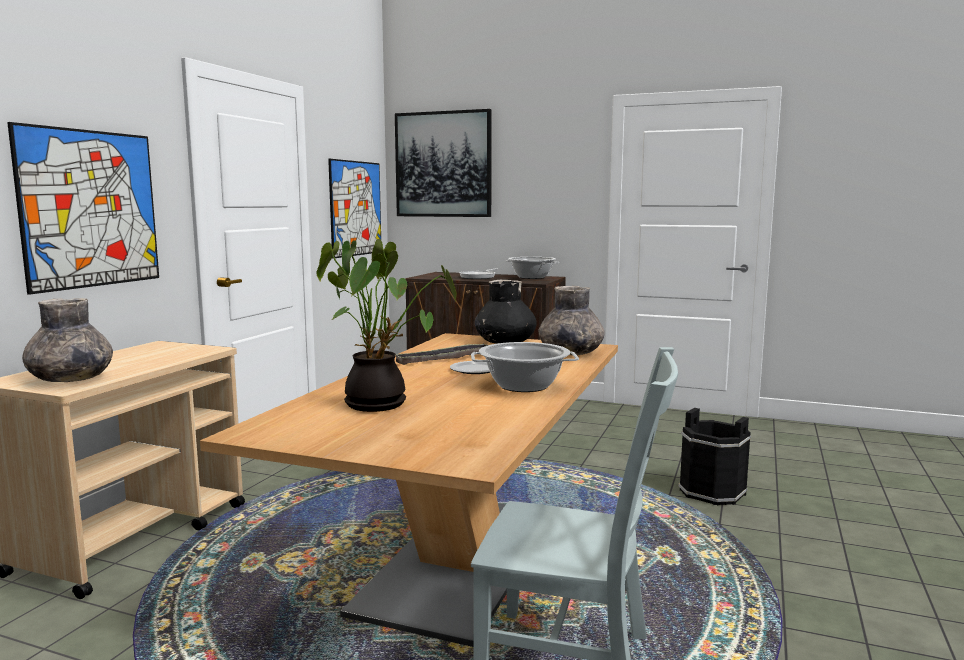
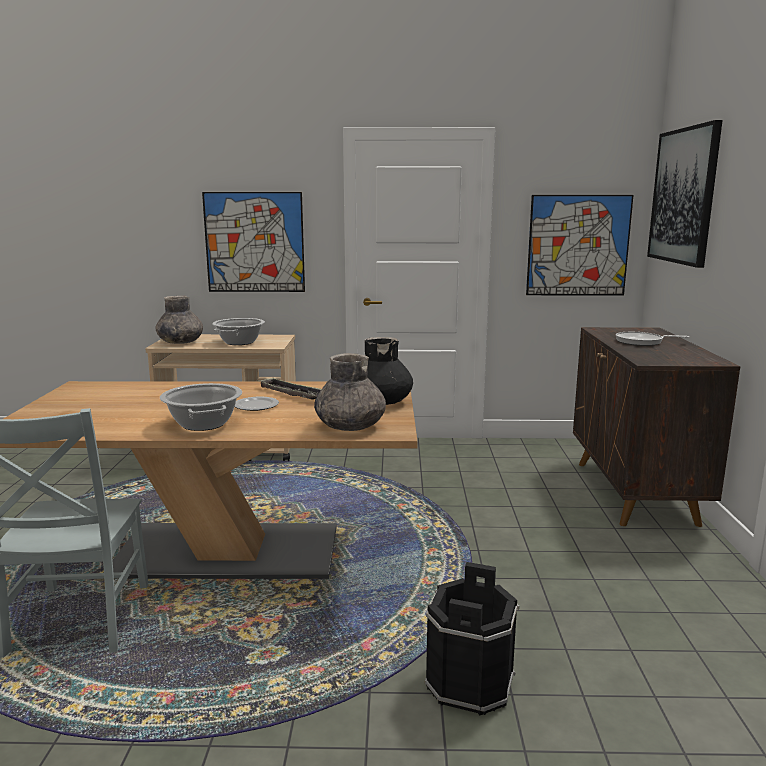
camera: 70 degrees right, 5 degrees up
potted plant [317,239,457,412] -> none
cooking pot [505,257,560,279] -> cooking pot moved to [212,318,265,345]

